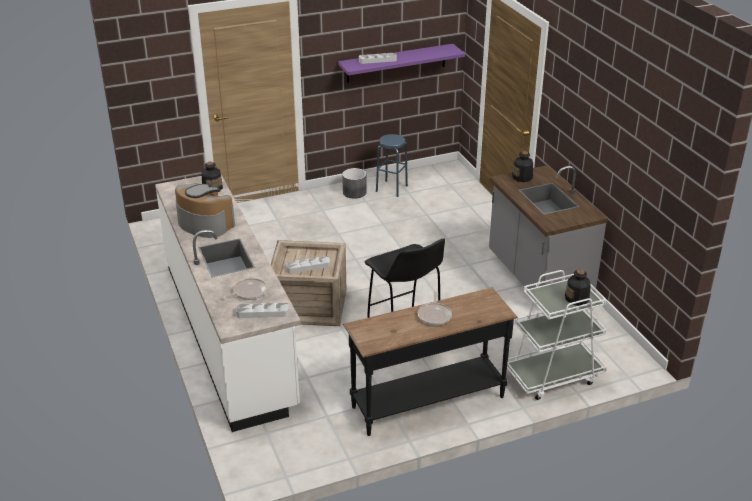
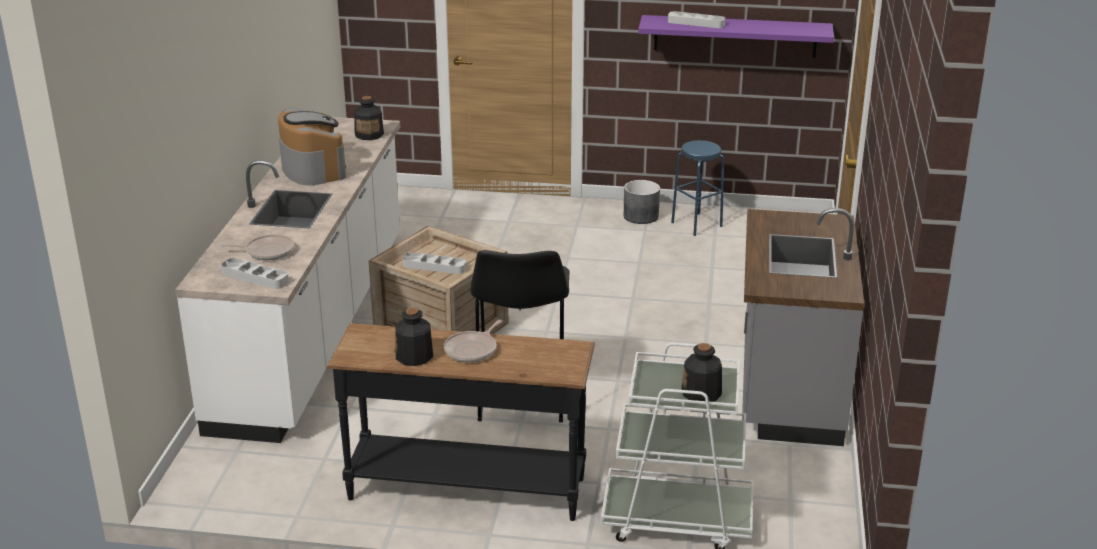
camera: 30 degrees right, 5 degrees down
bottle [512,151,533,182] -> bottle moved to [396,308,433,366]

